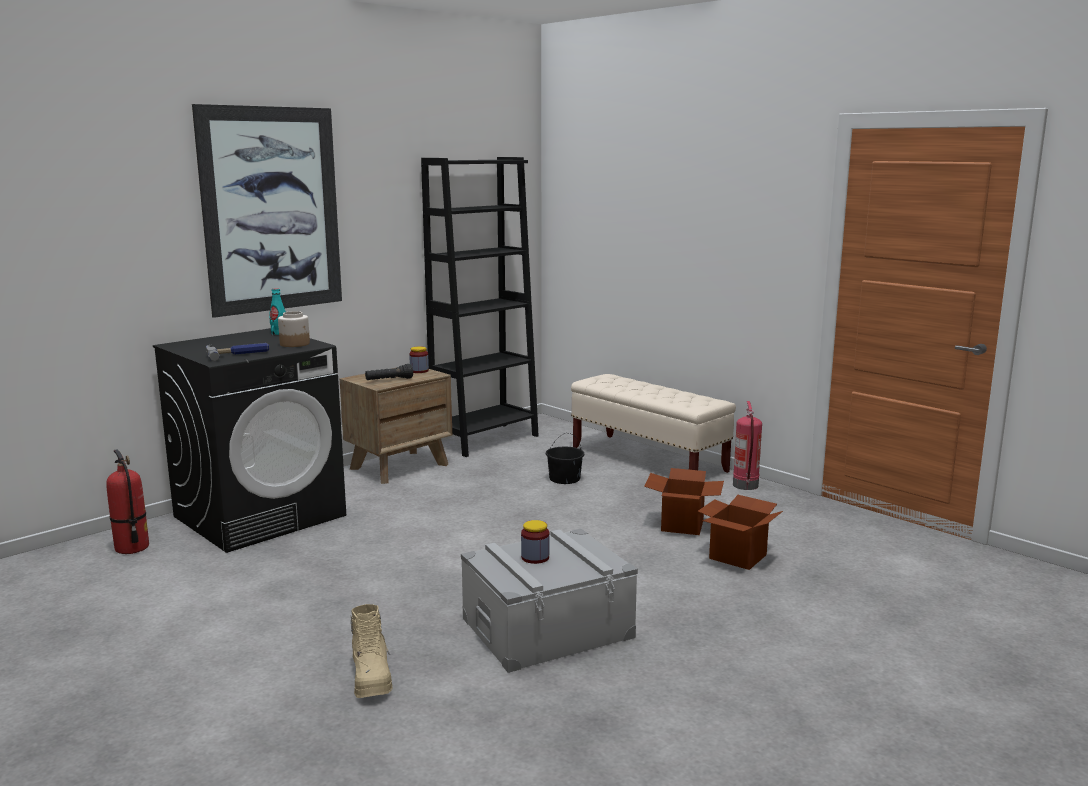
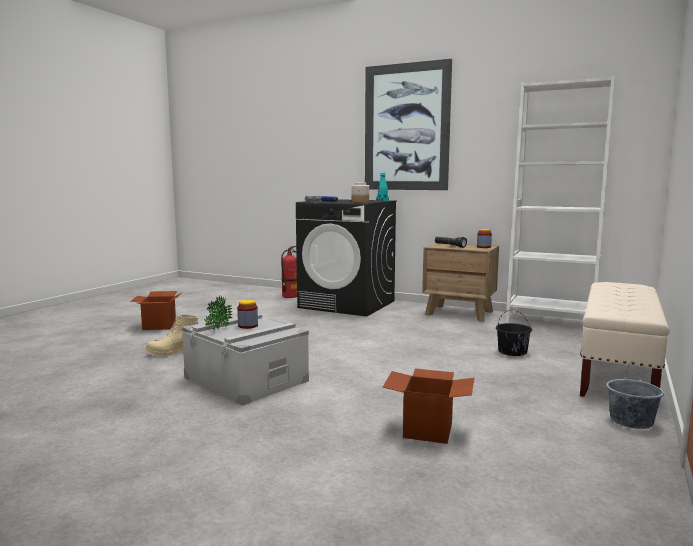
camera: 70 degrees right, 5 degrees down
black bookcase [421,157,539,457] -> white bookcase [506,76,615,323]
cardboard box [644,468,724,535] -> cardboard box moved to [131,291,183,330]
fire extinguisher [733,401,762,490] -> grey bucket [606,362,664,429]
none -> potted plant [204,296,233,332]

